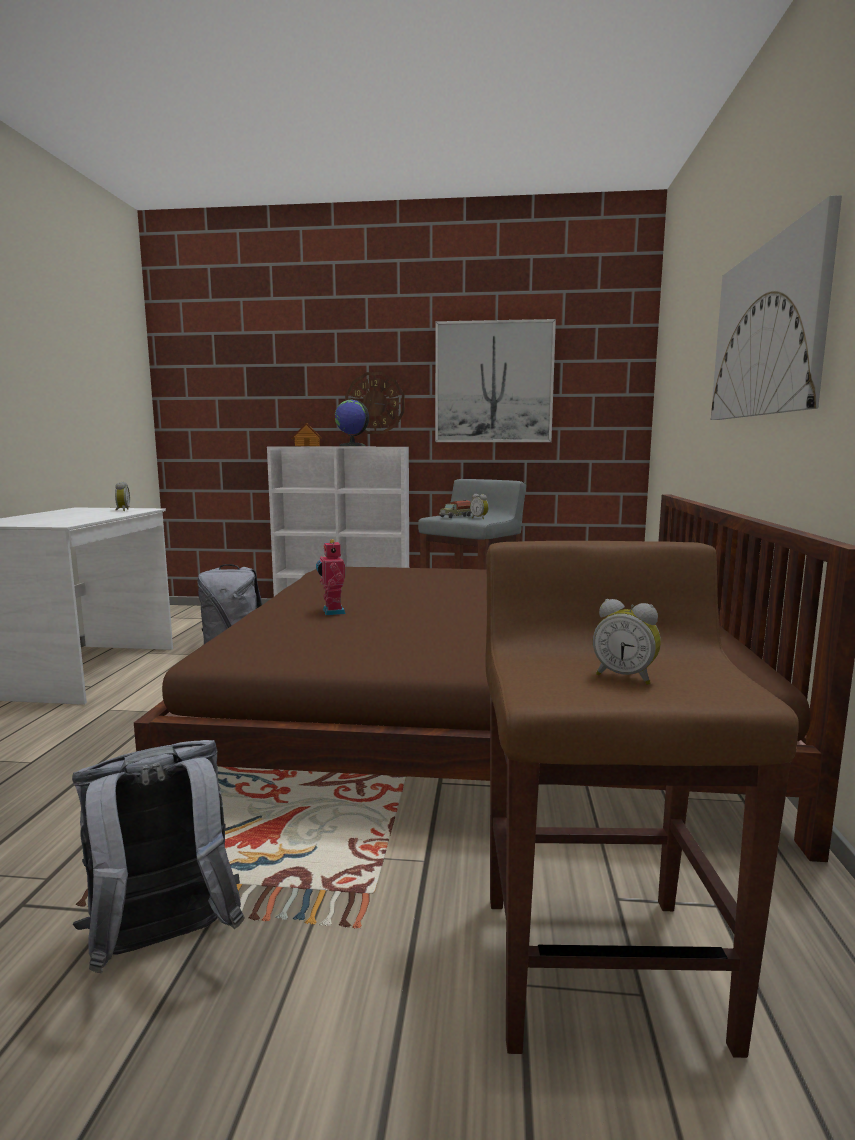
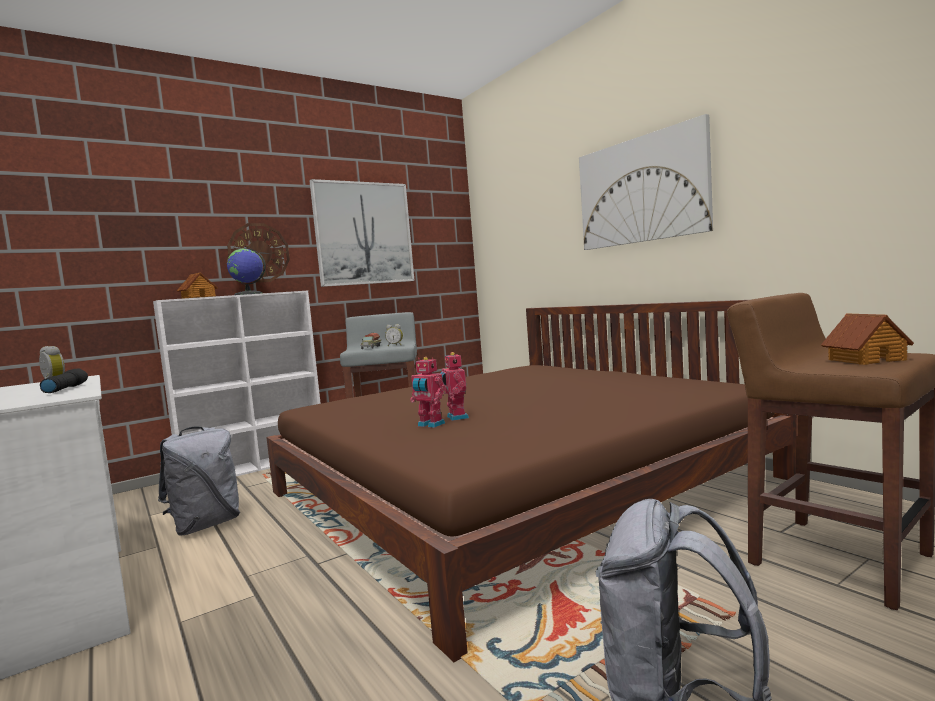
camera: 40 degrees left, 5 degrees down
alarm clock [593,599,661,685] -> toy house [821,313,914,365]
none -> black flashlight [40,369,88,393]
none -> toy robot [440,352,469,421]

